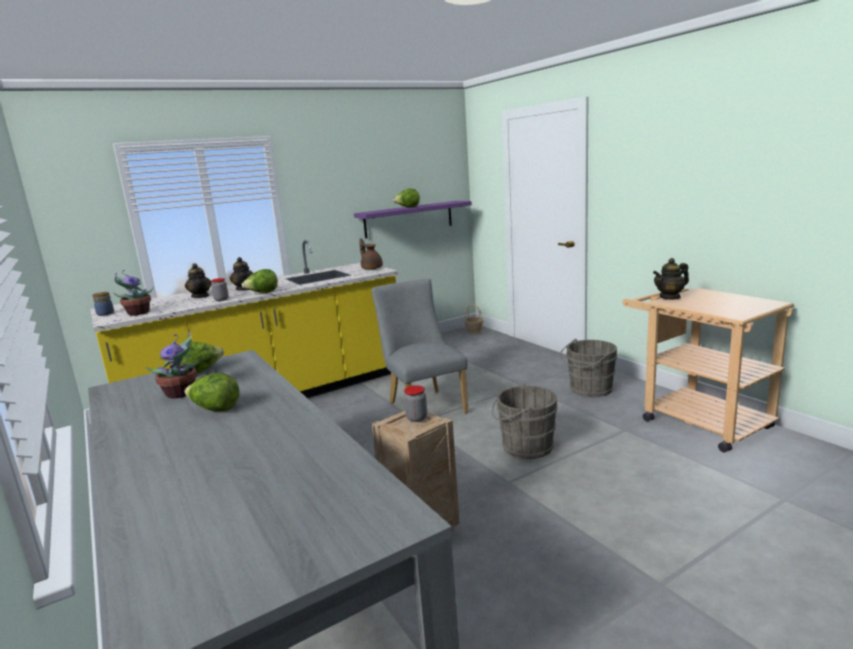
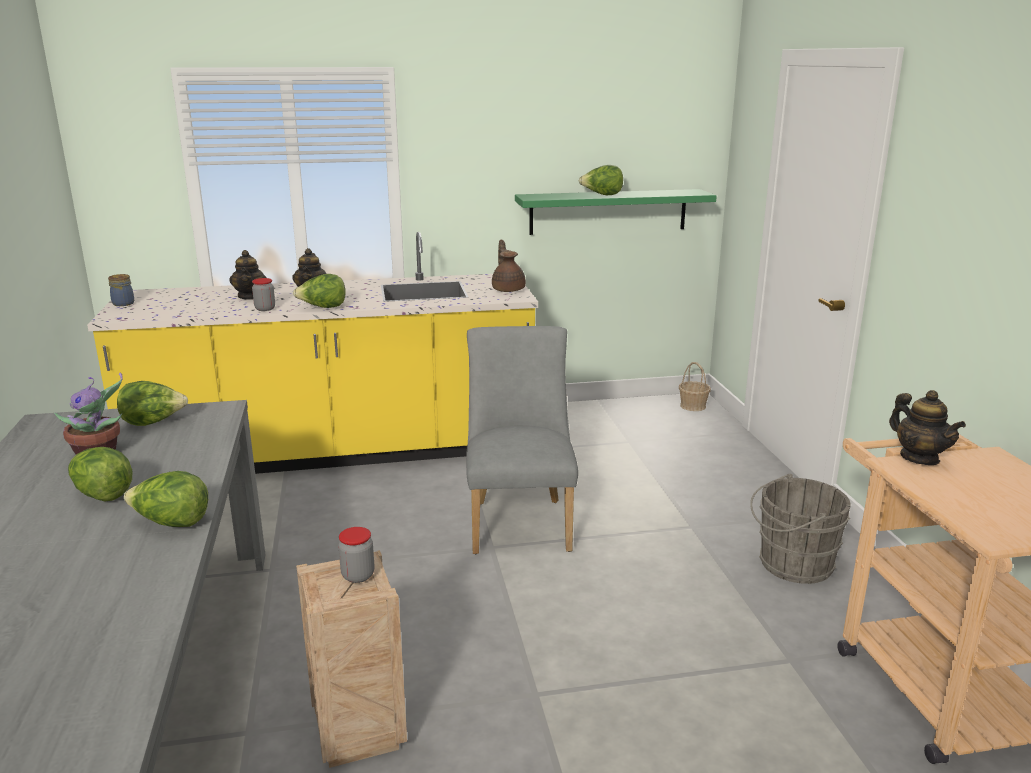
camera: 20 degrees right, 5 degrees up
potted plant [114,270,154,316] -> none
purple shelf [354,201,472,238] -> green shelf [515,189,717,235]
grey bucket [492,383,557,459] -> none
teapot [653,258,689,300] -> teapot turned 120 degrees counterclockwise [889,390,966,465]
none -> lettuce [124,471,208,527]

